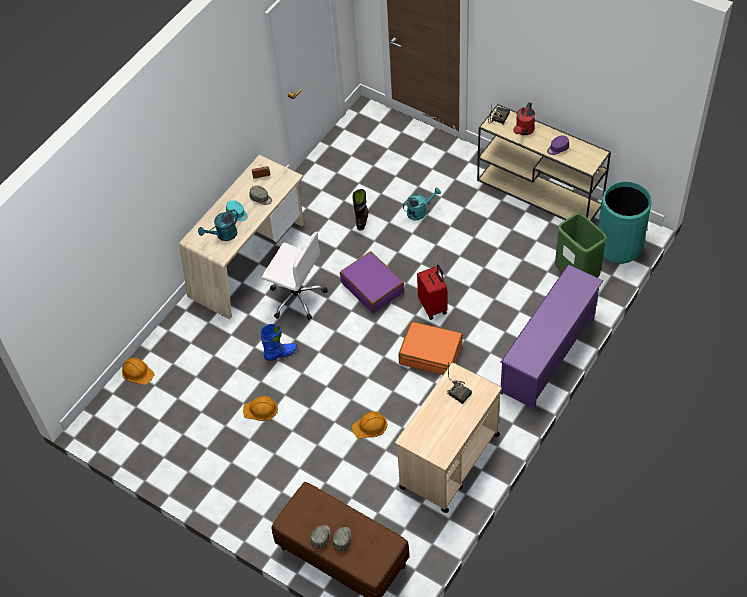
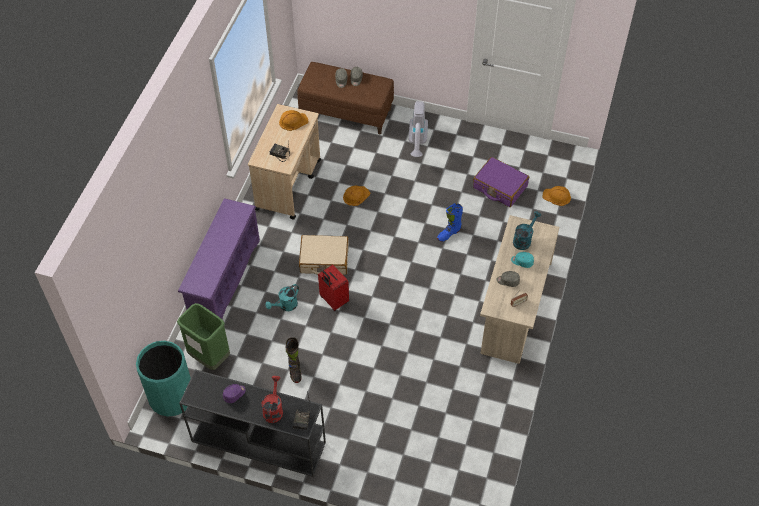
camera: 160 degrees right, 0 degrees up
orange hard hat [243,396,278,421] -> orange hard hat moved to [279,110,309,131]
white office chair [262,232,328,320] -> none
purple suitcase [340,251,404,314] -> purple suitcase moved to [473,157,529,207]
black boot [352,189,369,231] -> black boot moved to [286,337,302,383]
orange suitcase [398,321,463,375] -> beige suitcase [299,235,349,275]
turquoise watering can [403,187,441,220] -> turquoise watering can moved to [265,284,299,311]
beige console table [477,104,611,221] -> black console table [179,369,326,477]
none -> vacuum cleaner [409,101,428,157]

